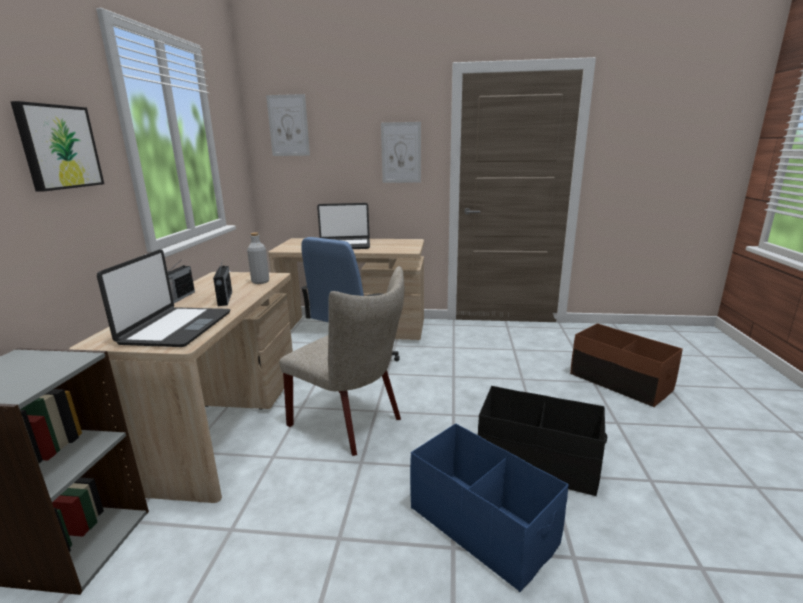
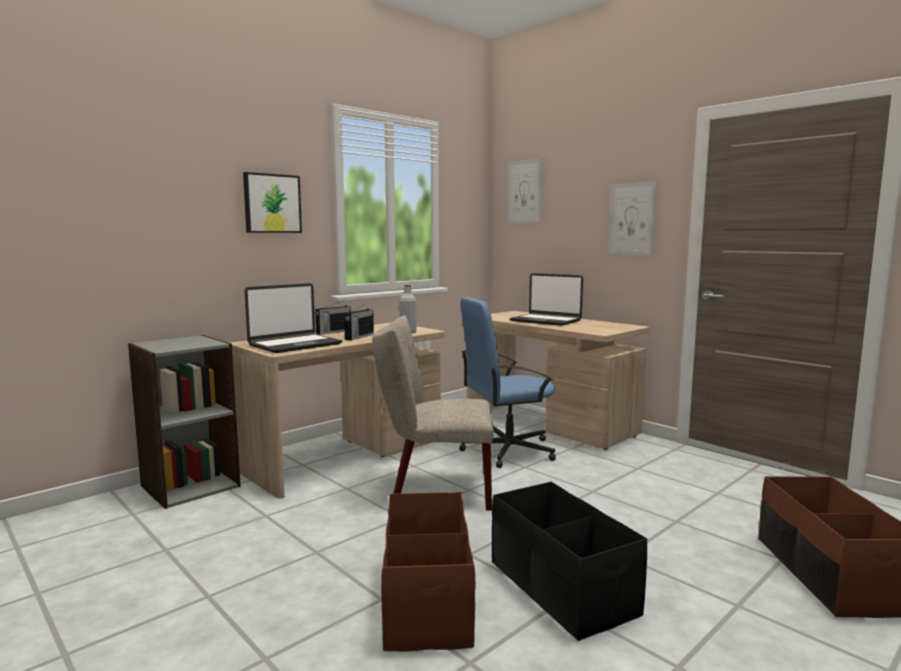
camera: 40 degrees right, 10 degrees down
beige chair [279,266,404,456] -> beige chair turned 105 degrees clockwise [372,315,494,511]
blue storage box [410,423,569,592] -> brown storage box [381,492,476,652]

